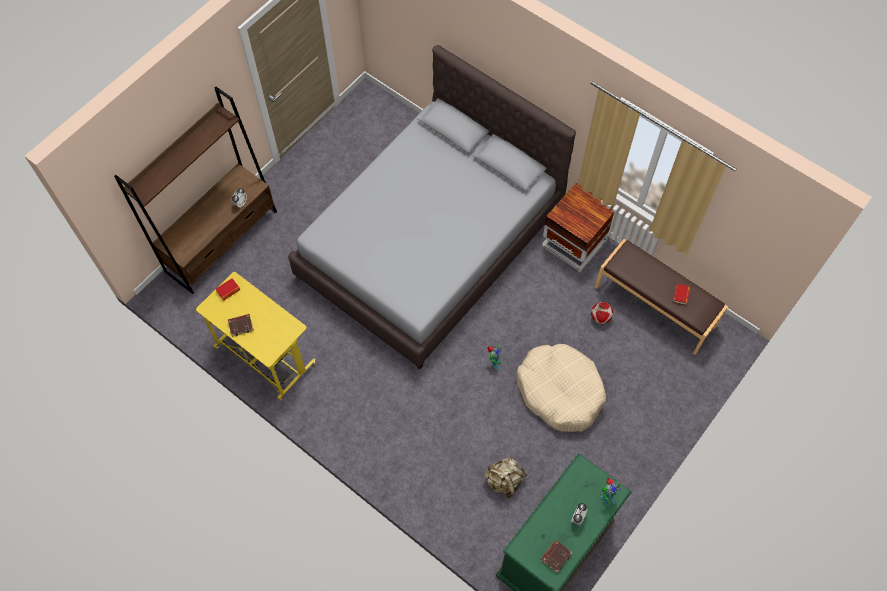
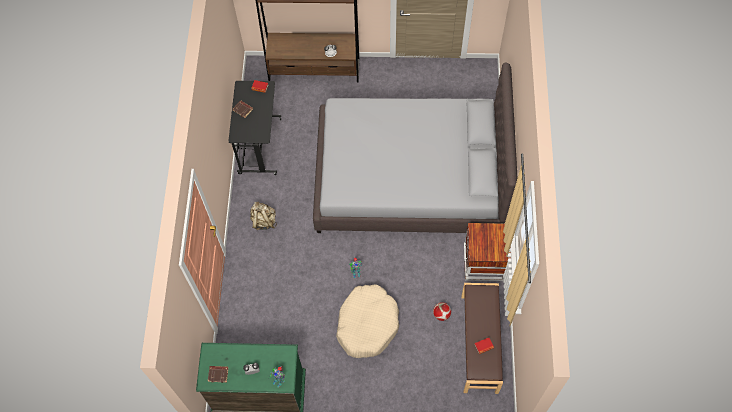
camera: 55 degrees right, 0 degrees up
yellow desk [196,272,316,400] -> black desk [228,81,281,175]
beige backpack [484,457,527,498] -> beige backpack moved to [250,201,277,230]

